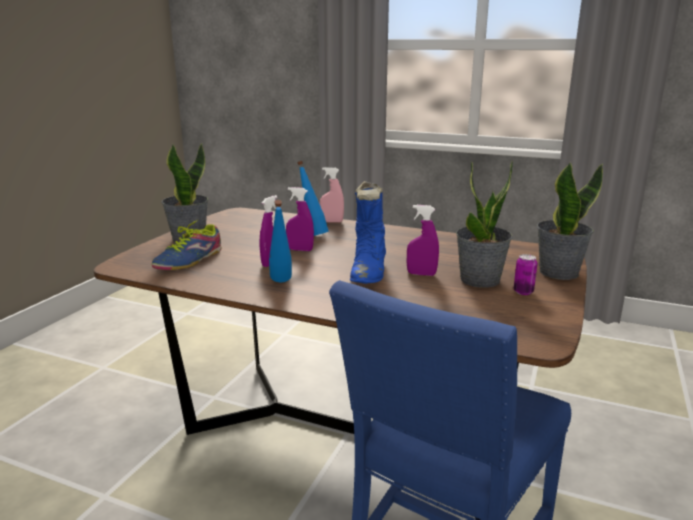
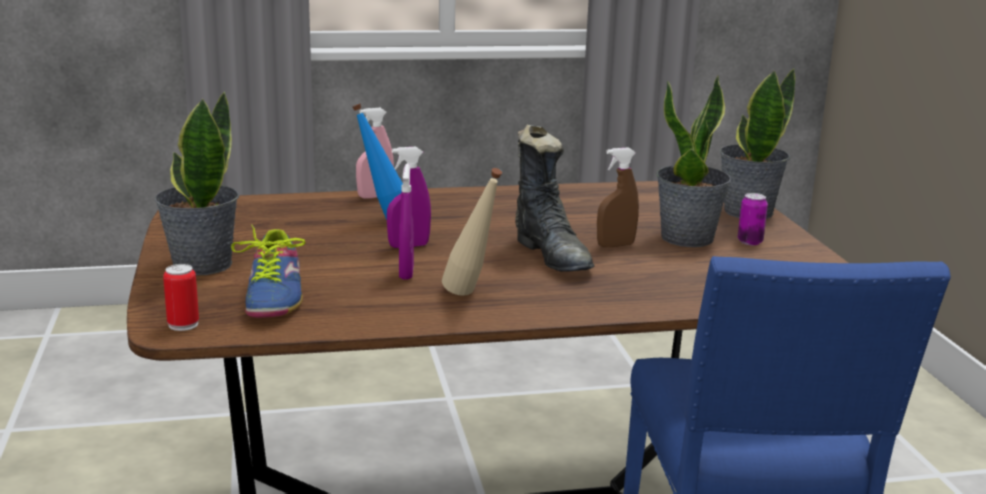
camera: 35 degrees left, 0 degrees up
blue bottle [269,200,292,282] -> beige bottle [442,168,502,296]
blue boot [350,181,386,284] -> black boot [515,125,594,272]
purple spray bottle [407,205,439,276] -> brown spray bottle [597,147,639,247]
none -> can [163,264,199,331]

